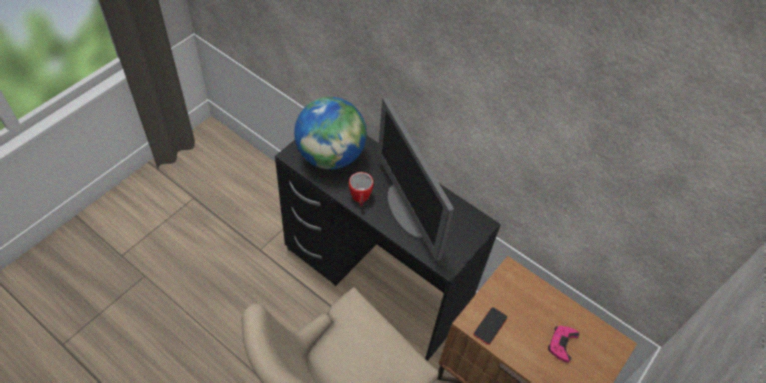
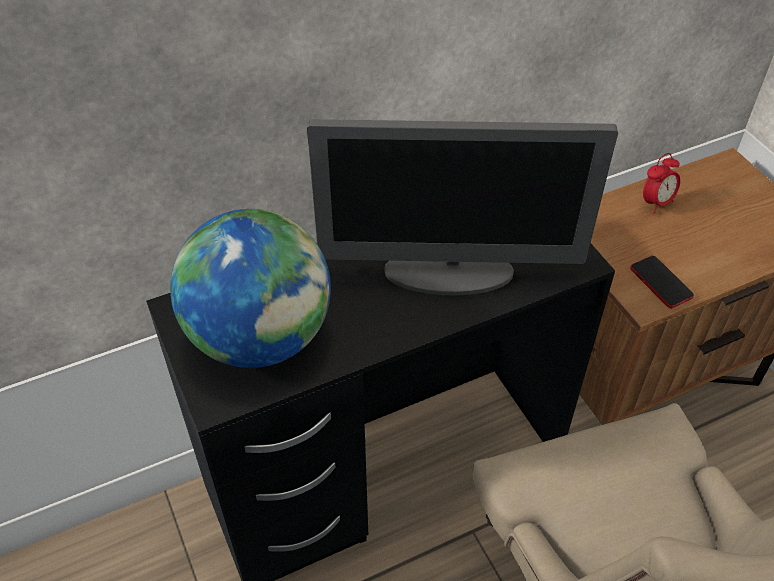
camera: 60 degrees left, 5 degrees down
mug [349,172,374,206] -> none
pink game controller [548,326,579,362] -> none
none -> alarm clock [643,153,680,213]

